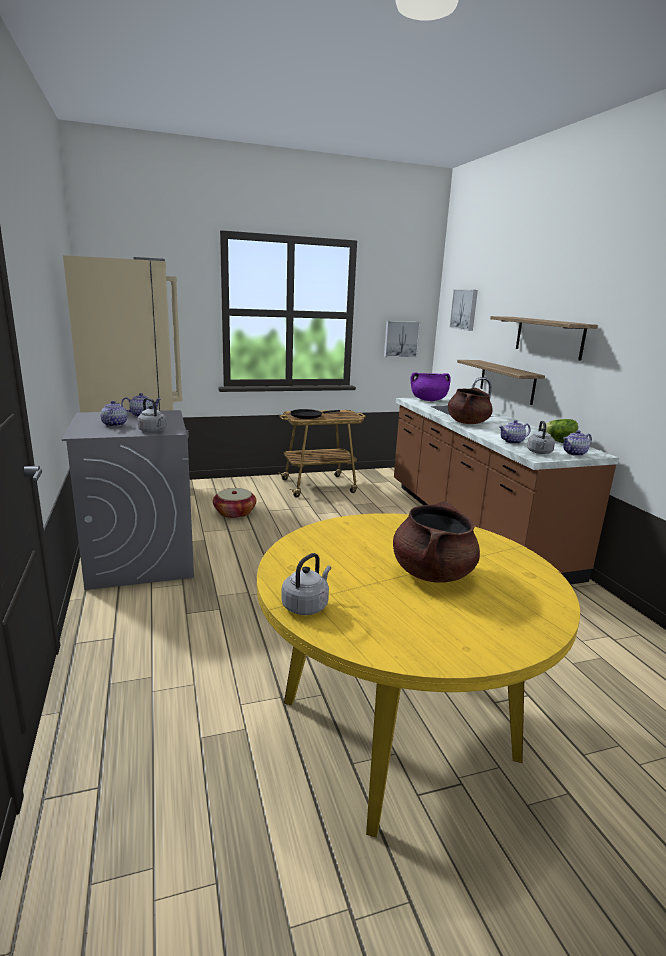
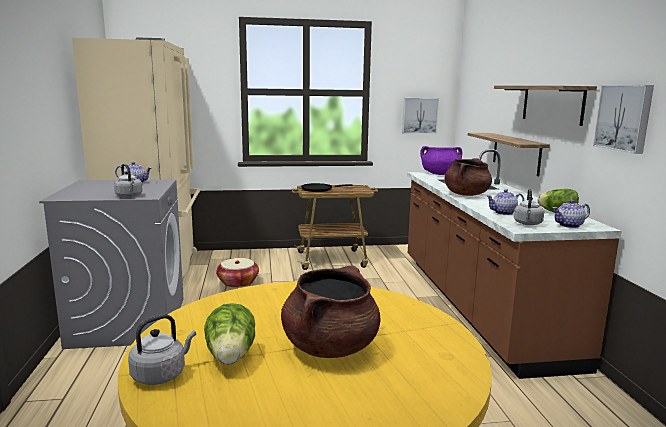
camera: 10 degrees right, 5 degrees down
teapot [100,401,127,427] -> none
picture [449,289,478,331] -> picture moved to [593,85,654,154]
none -> lettuce [204,303,255,365]

